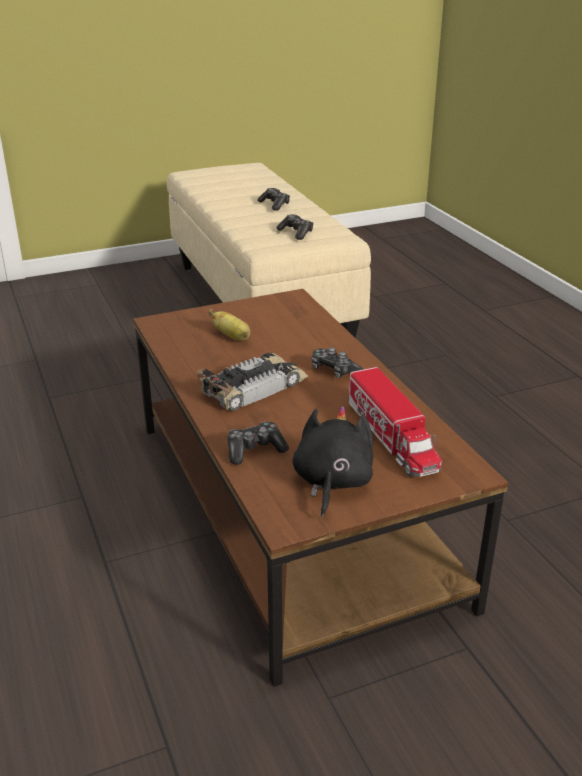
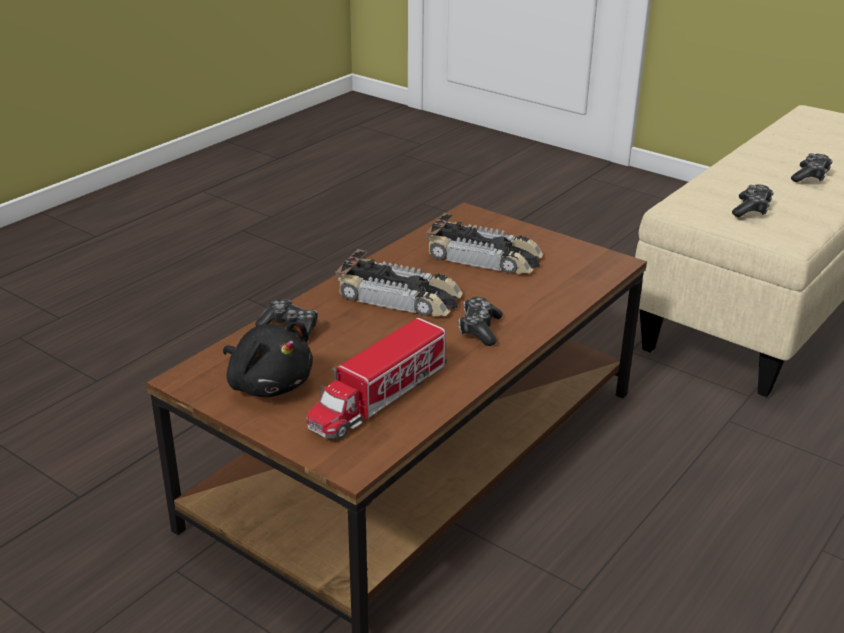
camera: 60 degrees right, 0 degrees up
banana [209,309,250,341] -> toy car [426,212,543,274]
black plush toy [293,406,373,517] -> black plush toy turned 60 degrees clockwise [223,322,313,397]

